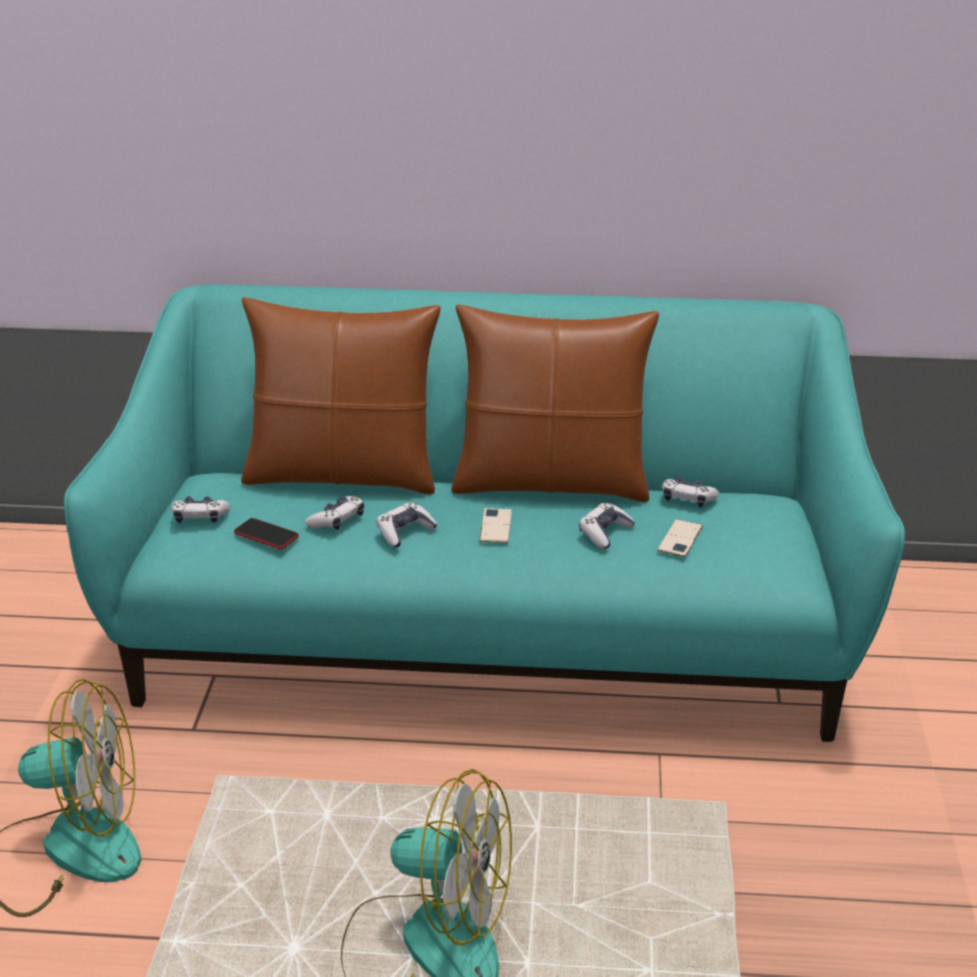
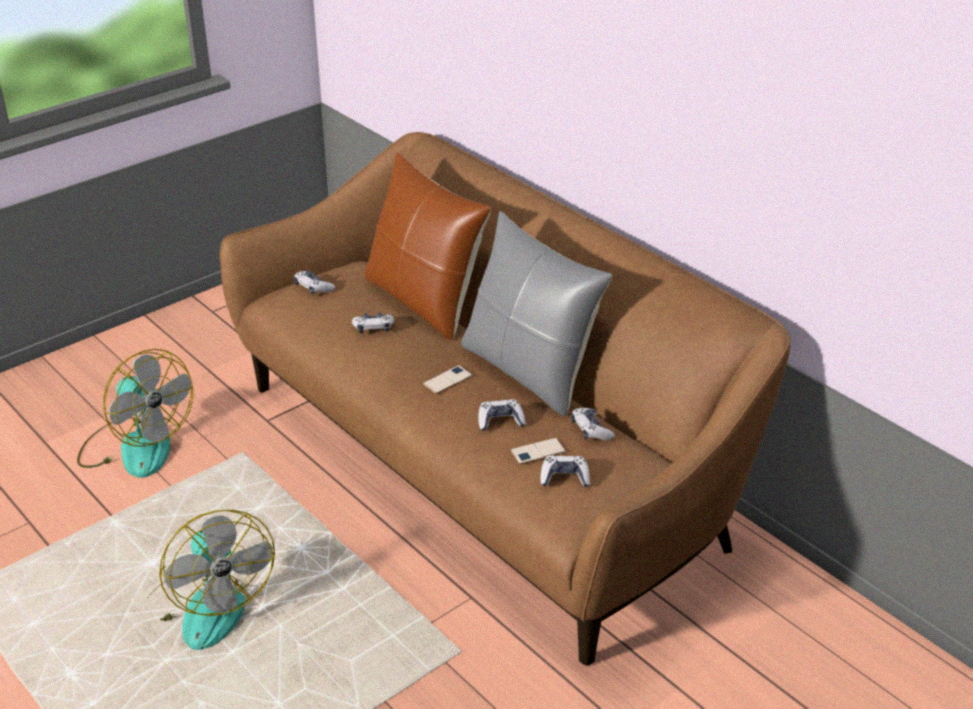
camera: 45 degrees right, 5 degrees up
turquoise sofa [64,284,905,742] -> brown sofa [220,132,790,666]
phone [234,518,299,549] -> none
game controller [376,502,438,547] -> game controller moved to [540,456,590,487]
brown pillow [451,305,659,502] -> grey pillow [461,211,612,417]

